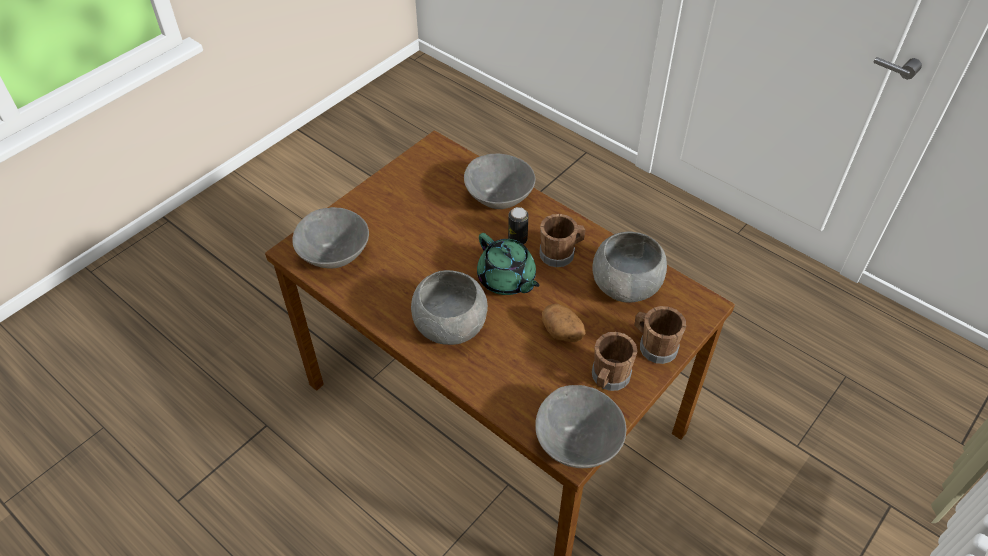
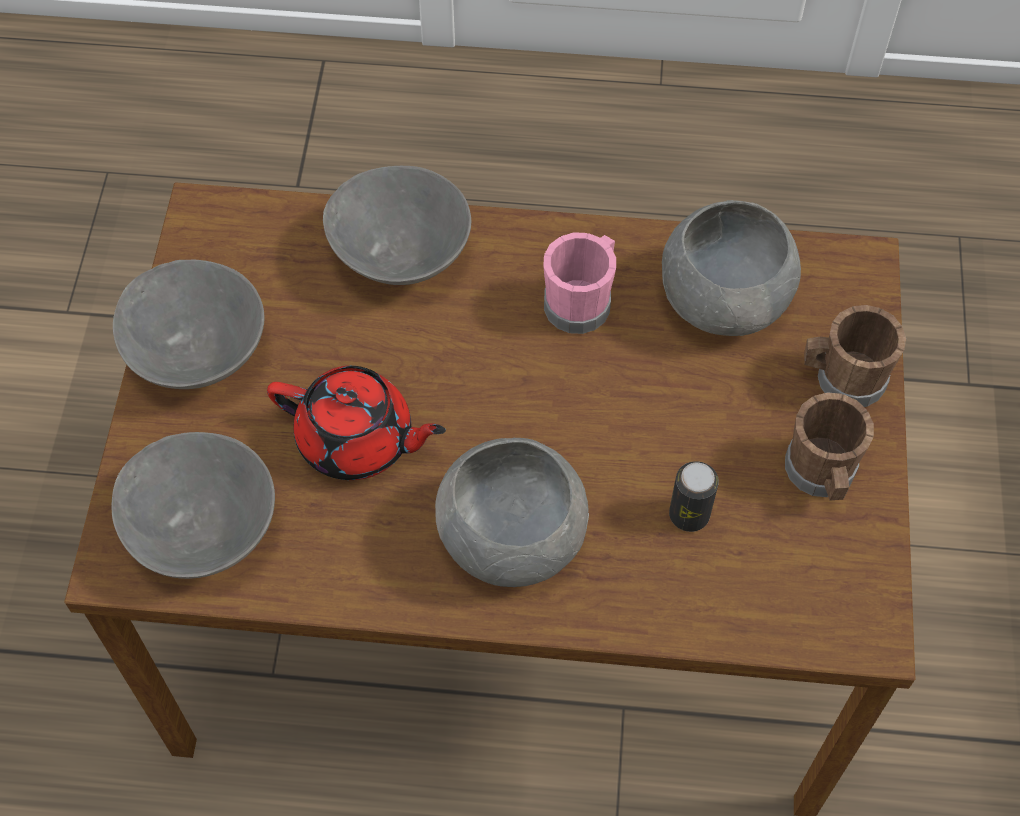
camera: 35 degrees left, 10 degrees up
green teapot [477,233,540,295] -> none
can [508,207,529,244] -> can moved to [669,461,719,532]
grey bowl [535,385,626,468] -> grey bowl moved to [113,260,265,389]
brown mug [539,214,586,267] -> pink mug [543,232,616,334]
potato [542,304,586,342] -> none
none -> red teapot [267,366,446,480]

